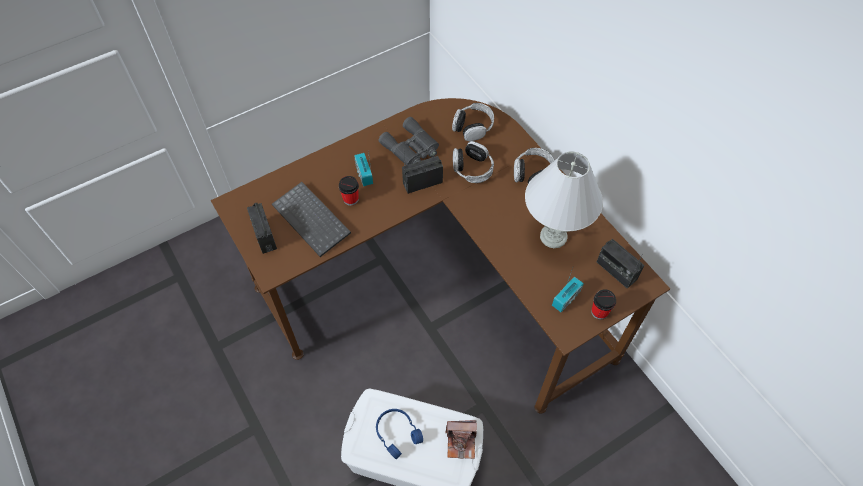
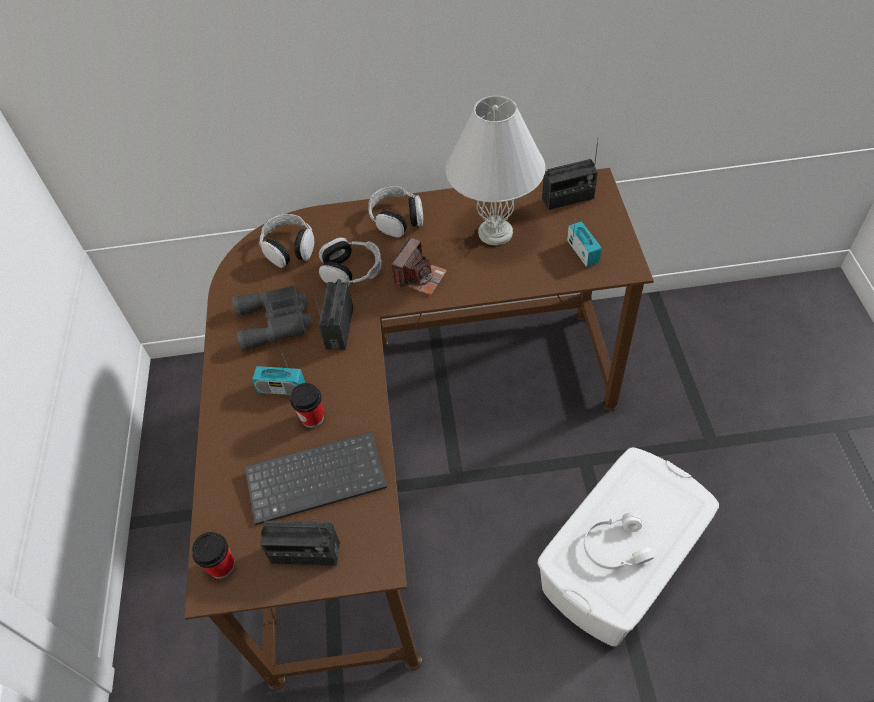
camera: 60 degrees left, 5 degrees down
blue headphones [376,409,423,460] -> white headphones [584,512,655,569]
camera [445,420,477,459] -> camera moved to [391,238,447,296]
cup [591,289,616,320] -> cup moved to [192,532,235,579]

